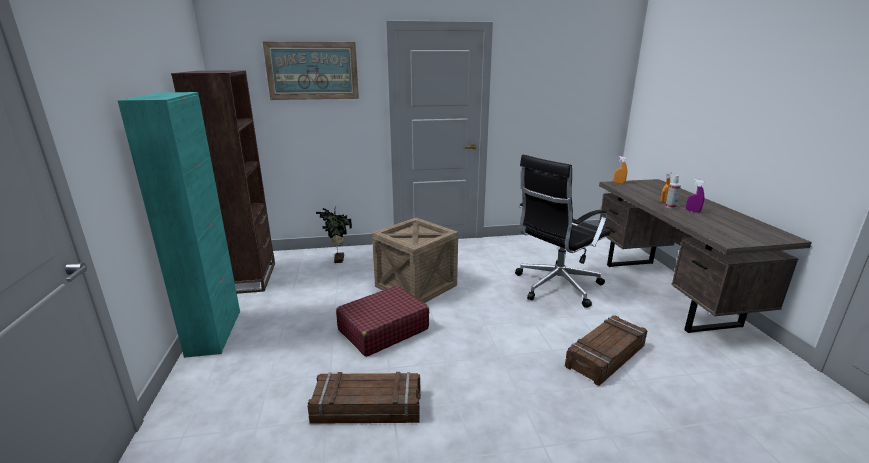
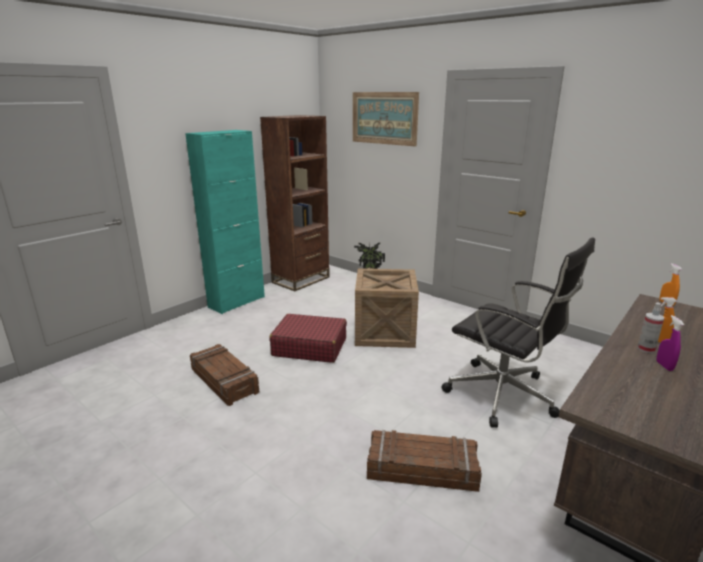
camera: 50 degrees right, 0 degrees up
black office chair [515,155,611,308] -> black office chair turned 150 degrees counterclockwise [441,237,595,428]

